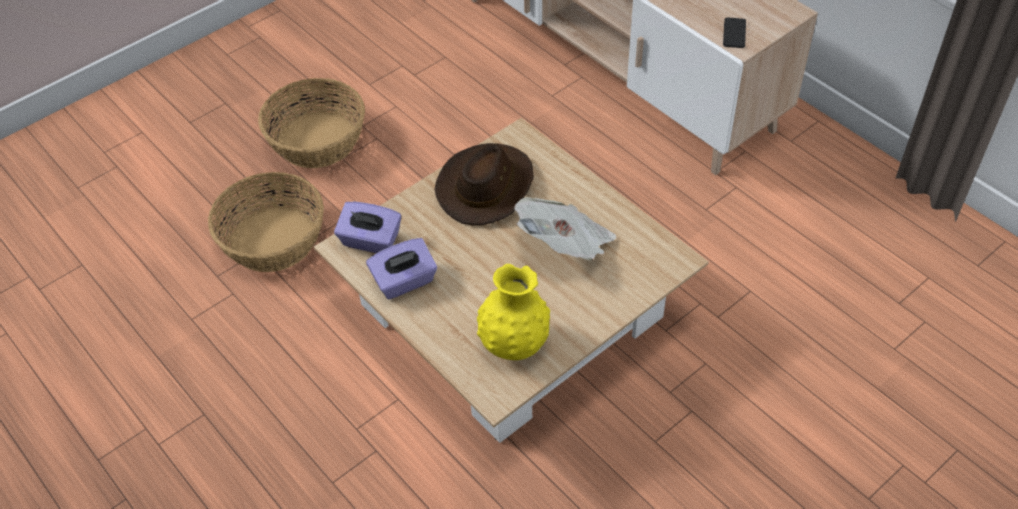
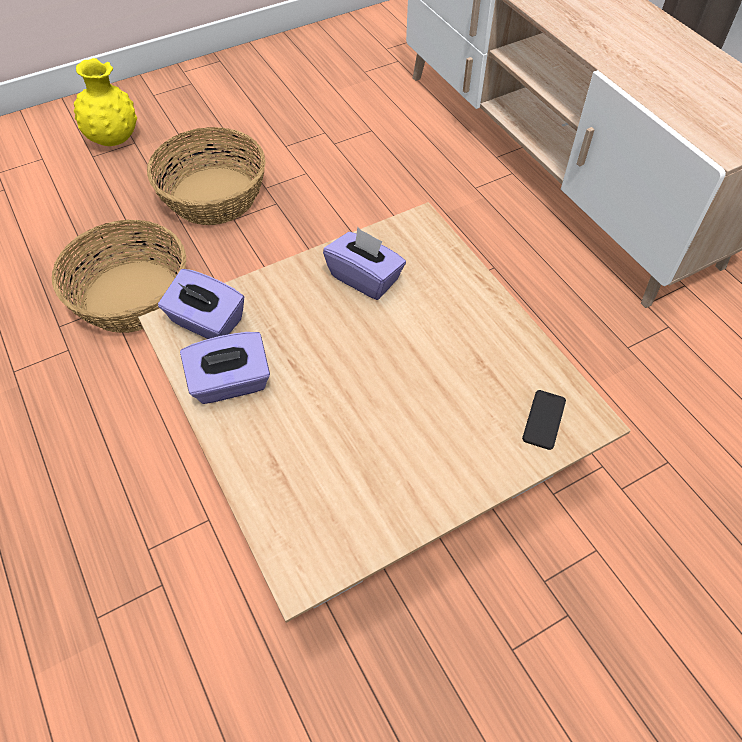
camera: 10 degrees right, 5 degrees up
brown hat [435,143,534,225] -> purple tissue box [323,227,406,300]
yellow vase [477,264,550,360] -> yellow vase moved to [74,58,137,146]
newspaper [514,197,617,260] -> none
phone [723,17,746,48] -> phone moved to [522,390,566,450]

